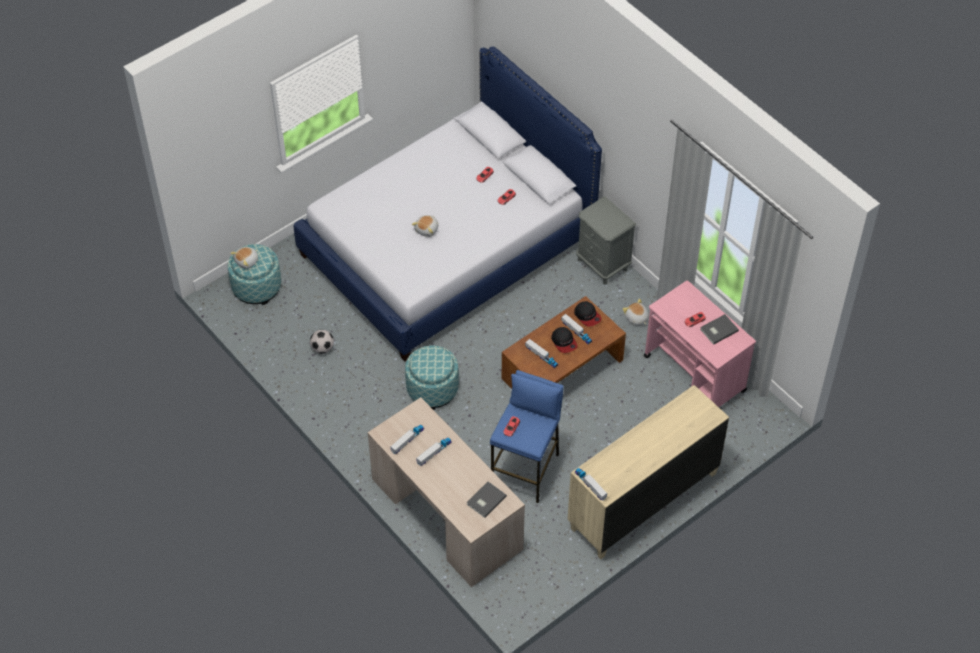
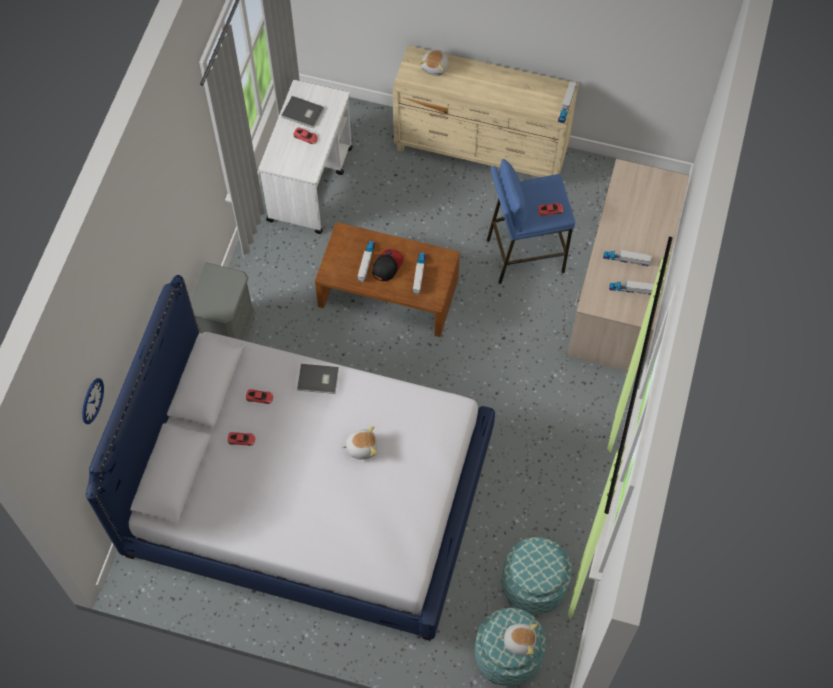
camera: 125 degrees left, 10 degrees up
football [310,330,334,354] -> none
ottoman [405,345,459,410] -> ottoman moved to [502,537,572,614]
grey book [467,482,507,518] -> grey book moved to [297,364,339,394]
cap [574,301,602,327] -> none
plush toy [623,299,649,325] -> plush toy moved to [419,50,449,76]
pink cart [644,280,756,407] -> white cart [258,80,353,234]
none -> wall clock [82,378,104,424]

